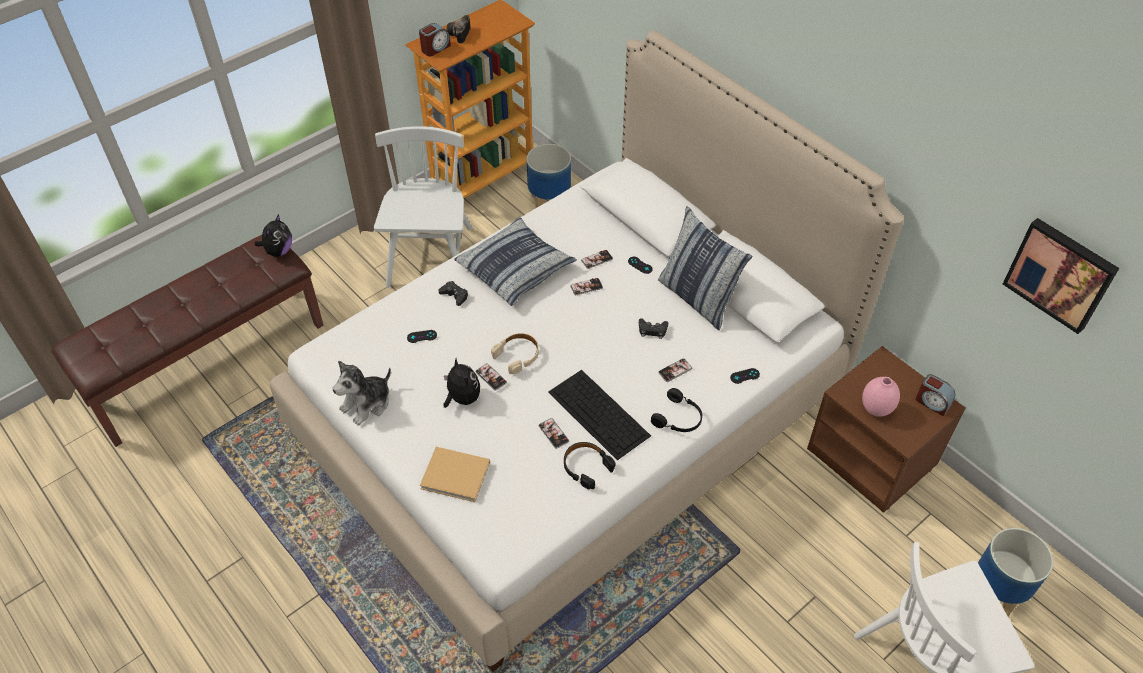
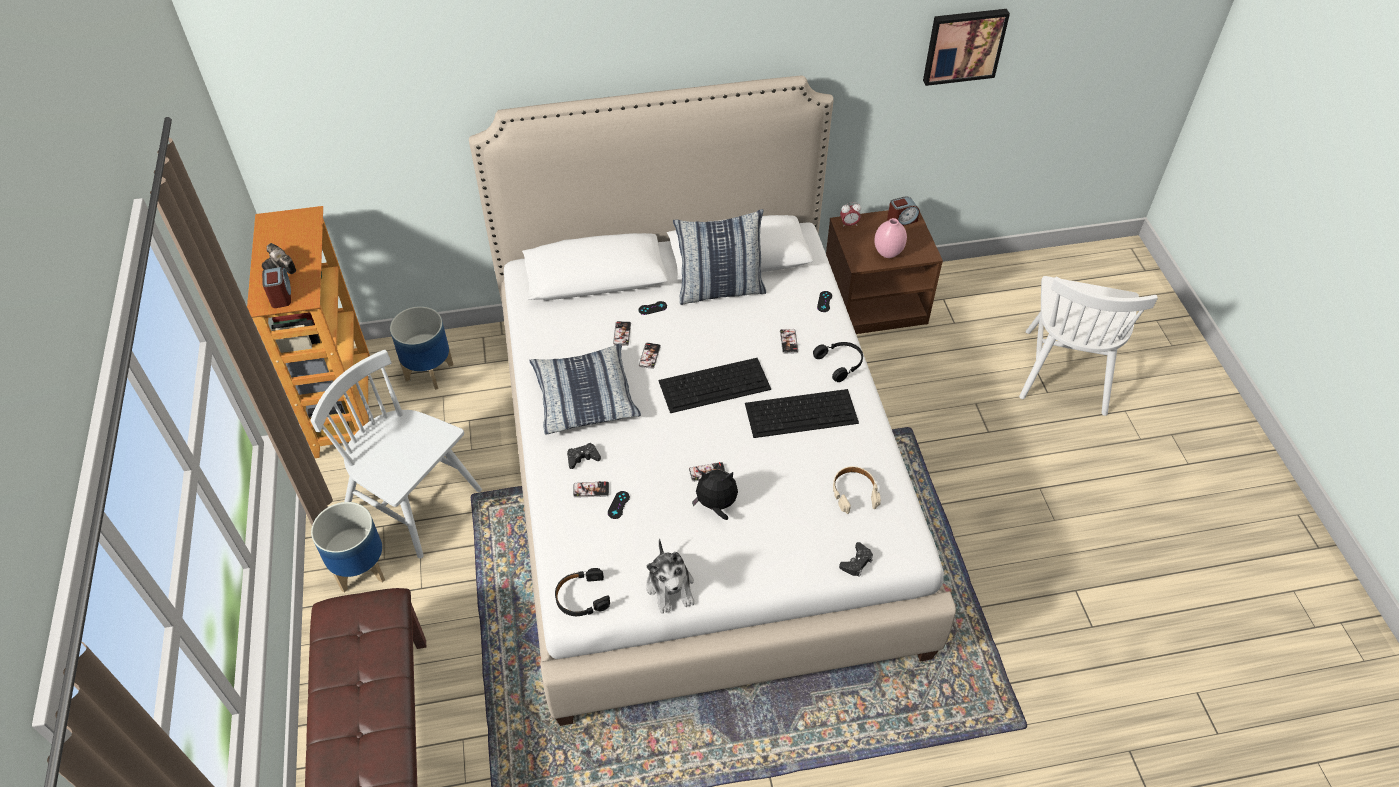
camera: 60 degrees left, 0 degrees up
plush toy [254,214,292,257] -> none
beige book [420,447,490,502] -> none
beige headphones [491,333,539,374] -> beige headphones moved to [833,466,881,514]
phone [539,418,569,449] -> phone moved to [573,481,609,498]
black headphones [564,442,615,489] -> black headphones moved to [555,568,610,616]
black game controller [639,318,668,339] -> black game controller moved to [839,542,873,577]
planter [978,528,1053,616] -> planter moved to [311,502,385,593]
none -> keyboard [658,358,771,413]
none -> alarm clock [840,202,861,227]

